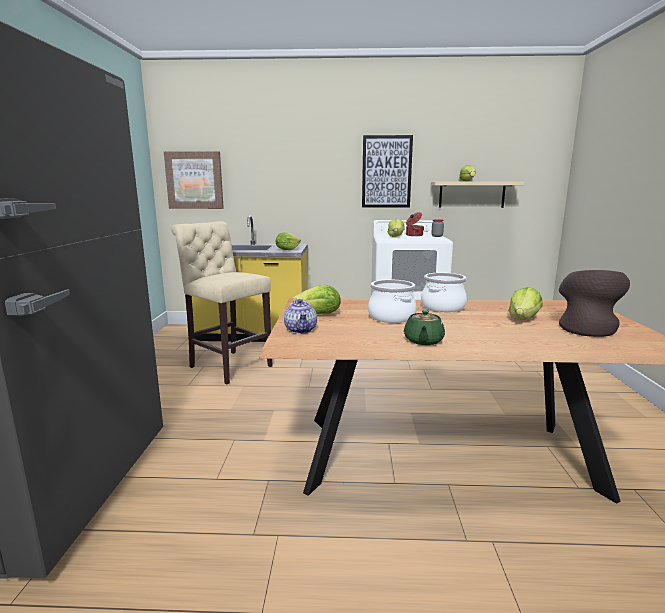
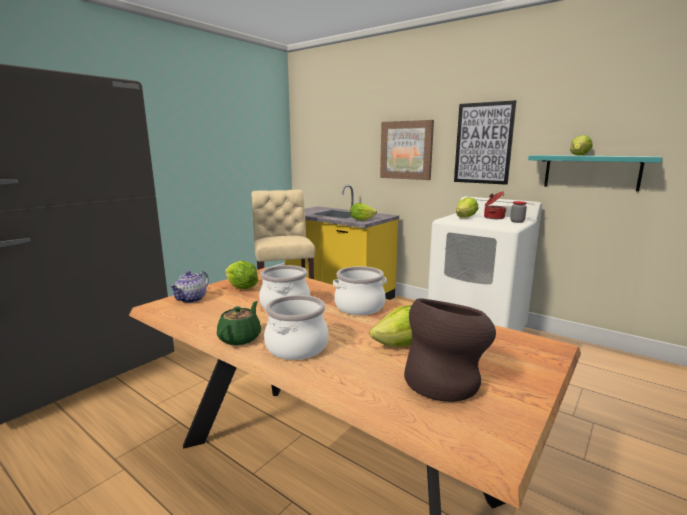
camera: 35 degrees right, 0 degrees up
picture [164,151,224,209] -> picture moved to [380,120,434,180]
green teapot [404,310,445,345] -> green teapot turned 150 degrees clockwise [217,301,261,345]
beige shelf [431,182,524,208] -> turquoise shelf [528,155,662,191]
none -> cooking pot [264,295,328,360]

